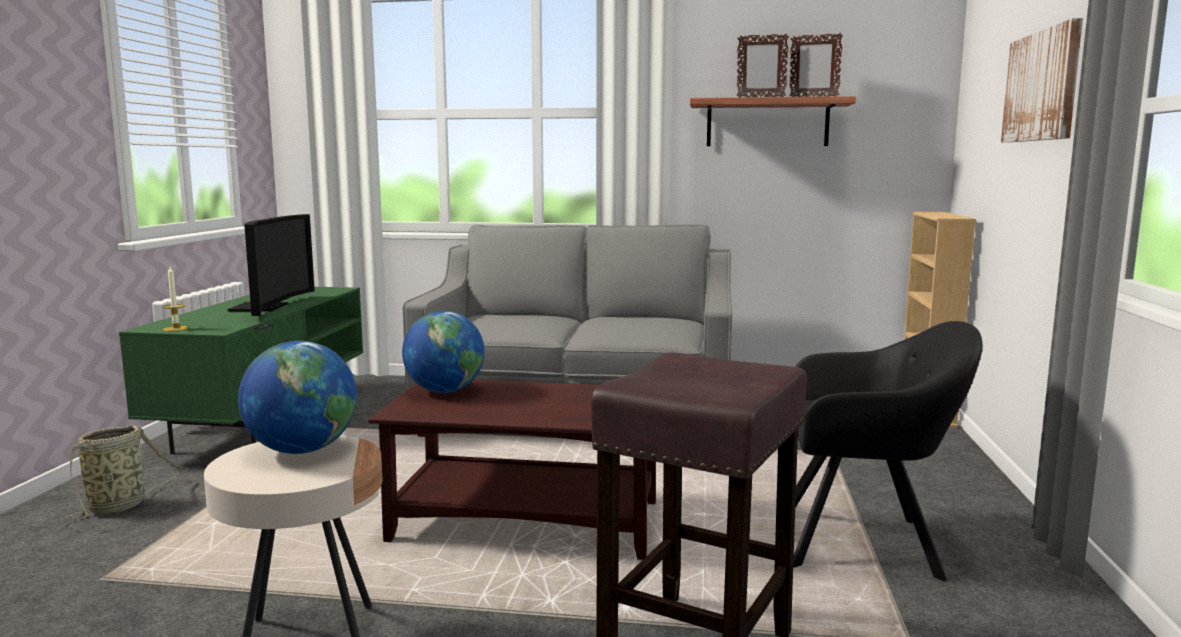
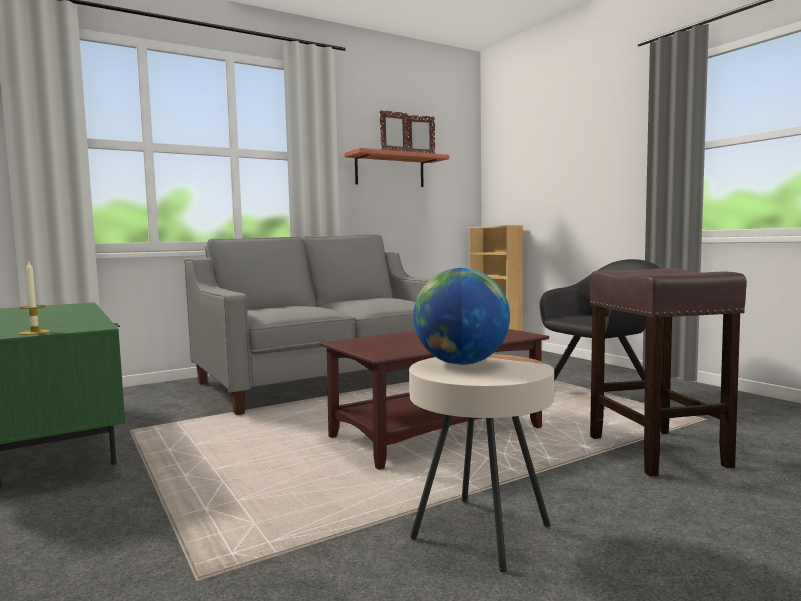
camera: 40 degrees left, 5 degrees down
basket [59,426,188,522] -> none
television [228,214,315,316] -> none
globe [402,311,485,393] -> none
picture [1001,18,1083,142] -> none

